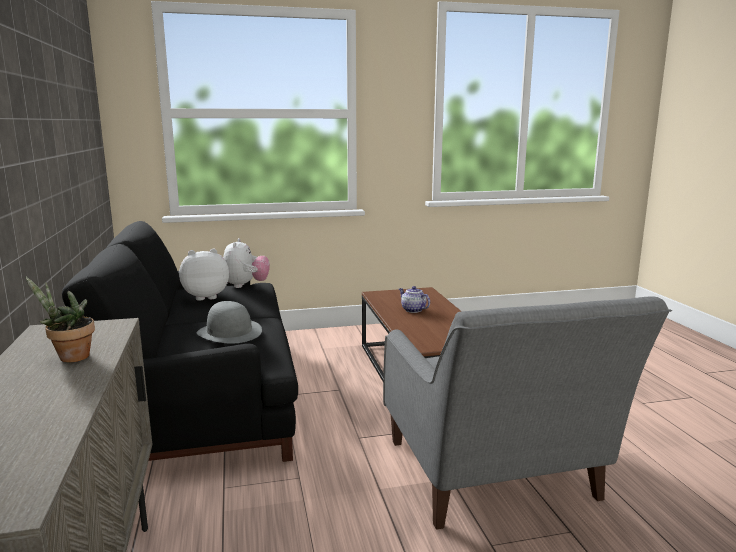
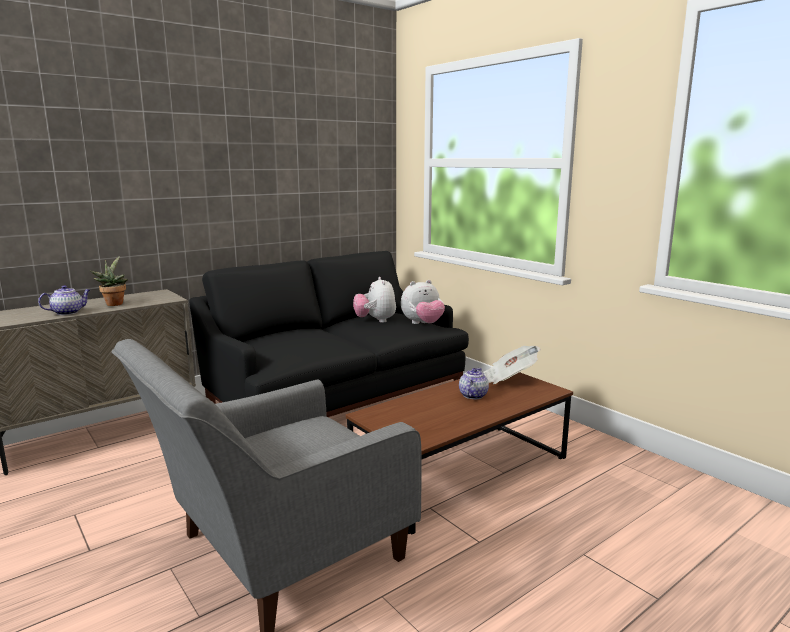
camera: 65 degrees right, 0 degrees up
plush toy [179,249,229,301] -> plush toy turned 150 degrees counterclockwise [353,277,396,323]
grey hat [197,301,262,343] -> none
none -> teapot [38,285,91,315]
none -> newspaper [483,346,541,384]

